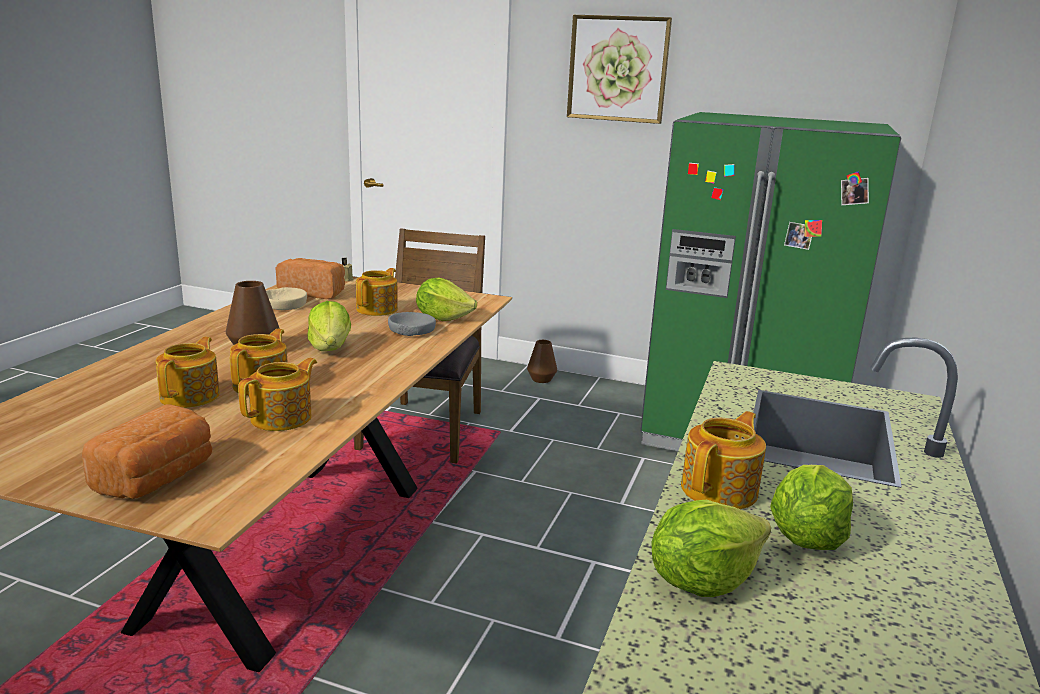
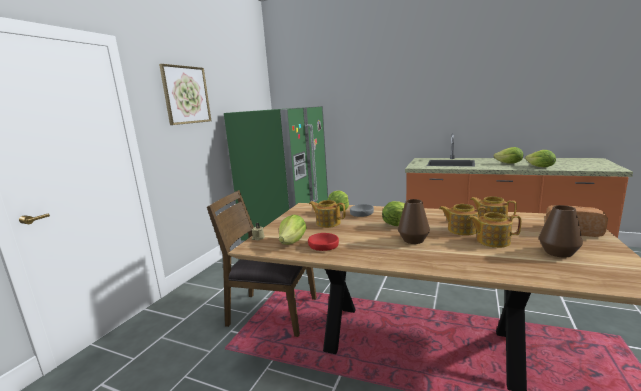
camera: 85 degrees left, 5 degrees down
beige bowl [266,287,307,310] -> red bowl [308,233,339,251]
bread [276,258,345,299] -> lettuce [279,215,307,245]
brown vase [527,340,557,383] -> brown vase moved to [539,205,583,258]
teapot [681,411,766,509] -> none

